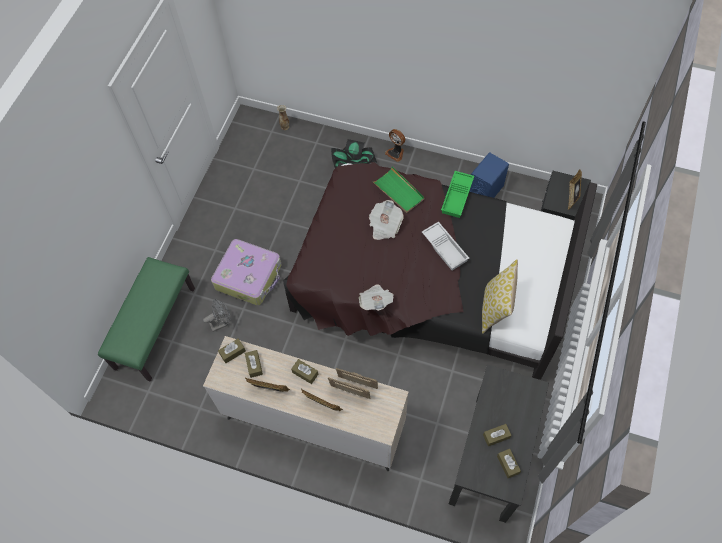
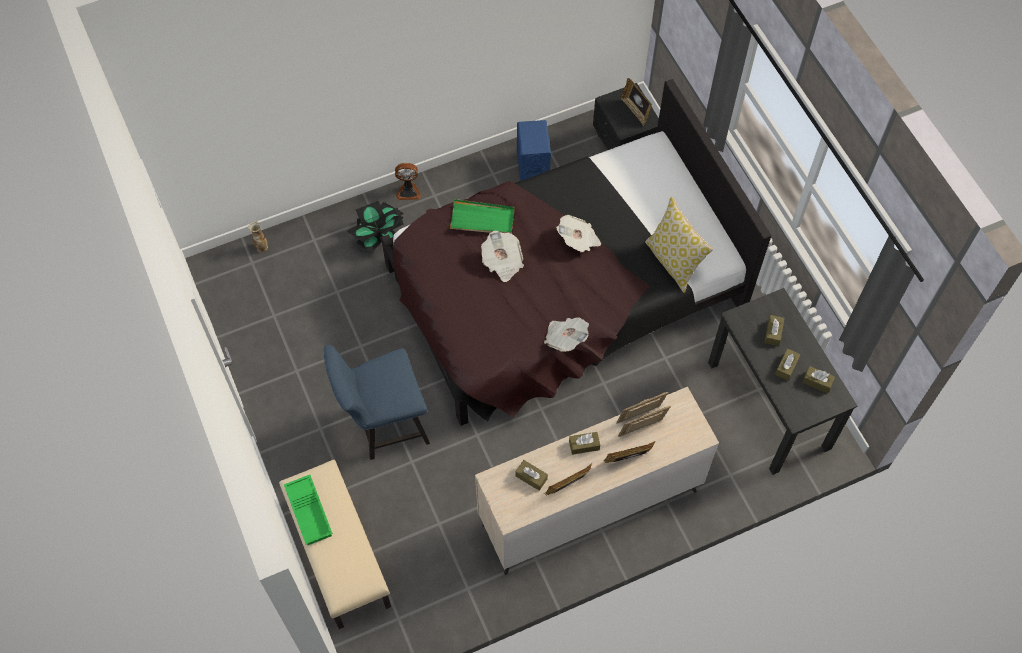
camera: 45 degrees left, 0 degrees up
green bench [98,257,195,382] -> beige bench [279,460,391,629]
grey fan [203,299,231,332] -> none
suitcase [211,239,282,305] -> blue chair [324,345,430,460]
brown tissue box [218,338,246,363] -> brown tissue box moved to [764,315,784,346]
white tray [422,221,469,270] -> newspaper [556,215,601,252]
green tray [441,171,474,218] -> green tray moved to [284,475,333,545]

